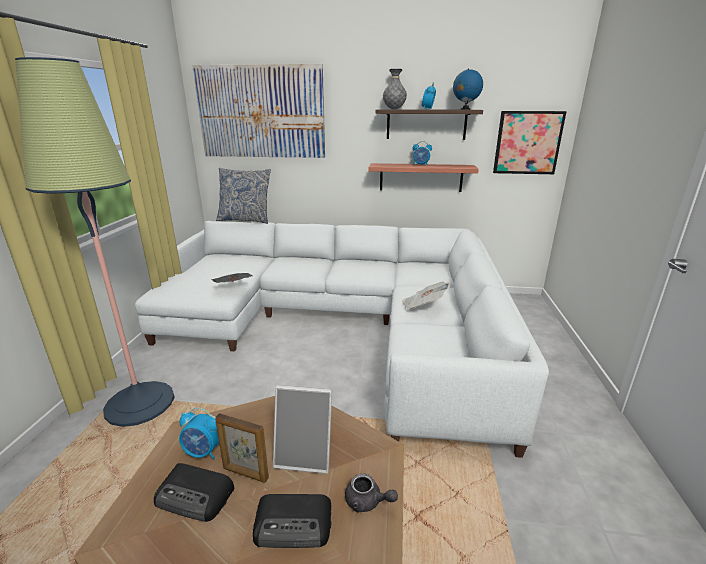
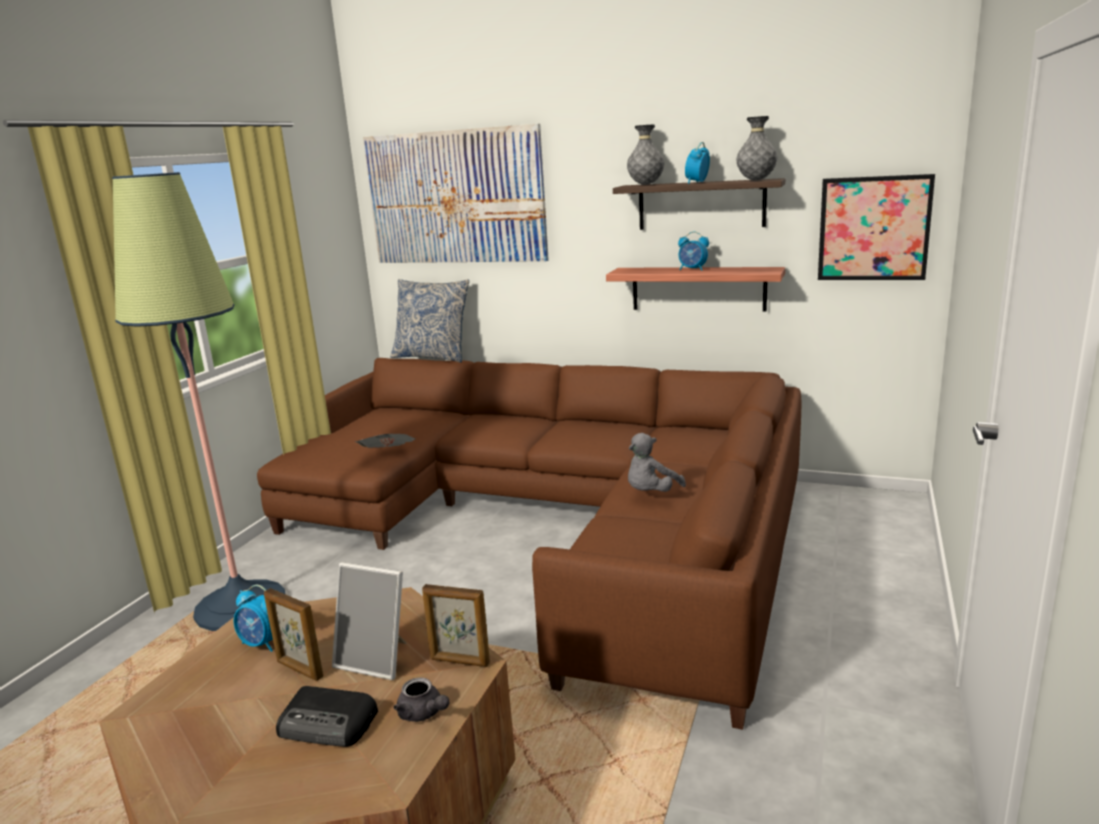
camera: 15 degrees right, 5 degrees down
white sofa [135,221,549,458] -> brown sofa [257,358,802,730]
radio [154,463,235,522] -> none
newspaper [402,281,450,310] -> grey plush toy [628,433,686,492]
globe [453,69,483,110] -> grey vase [736,116,778,181]
none -> picture frame [422,584,490,667]

